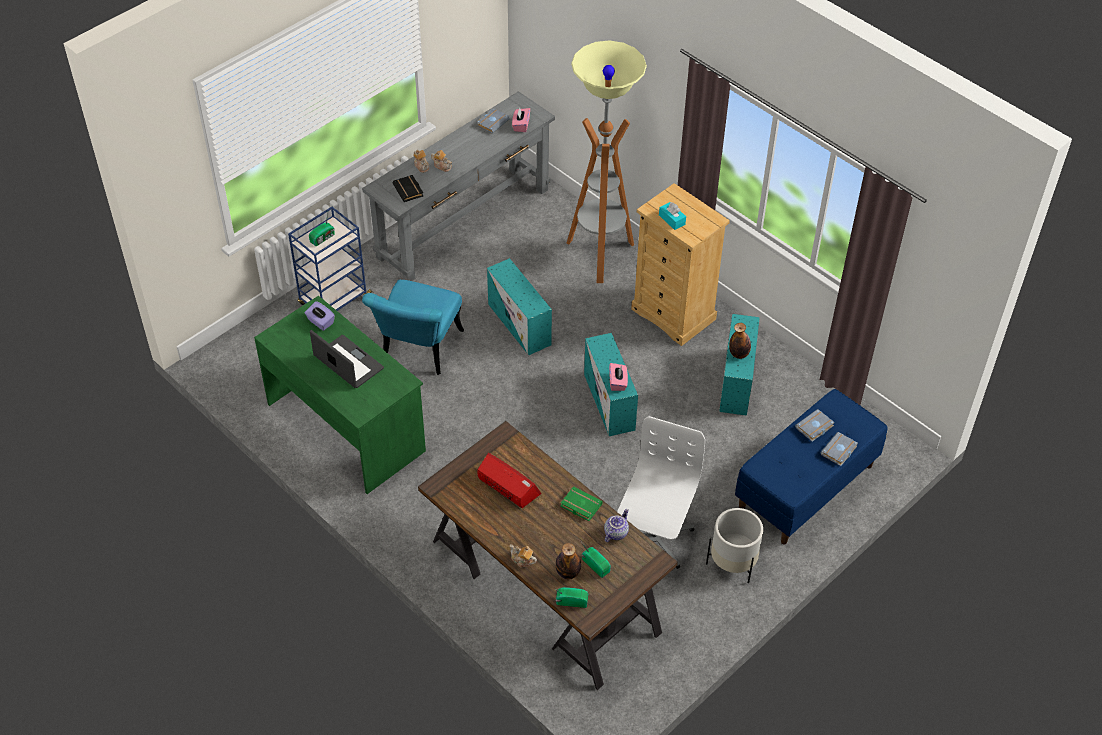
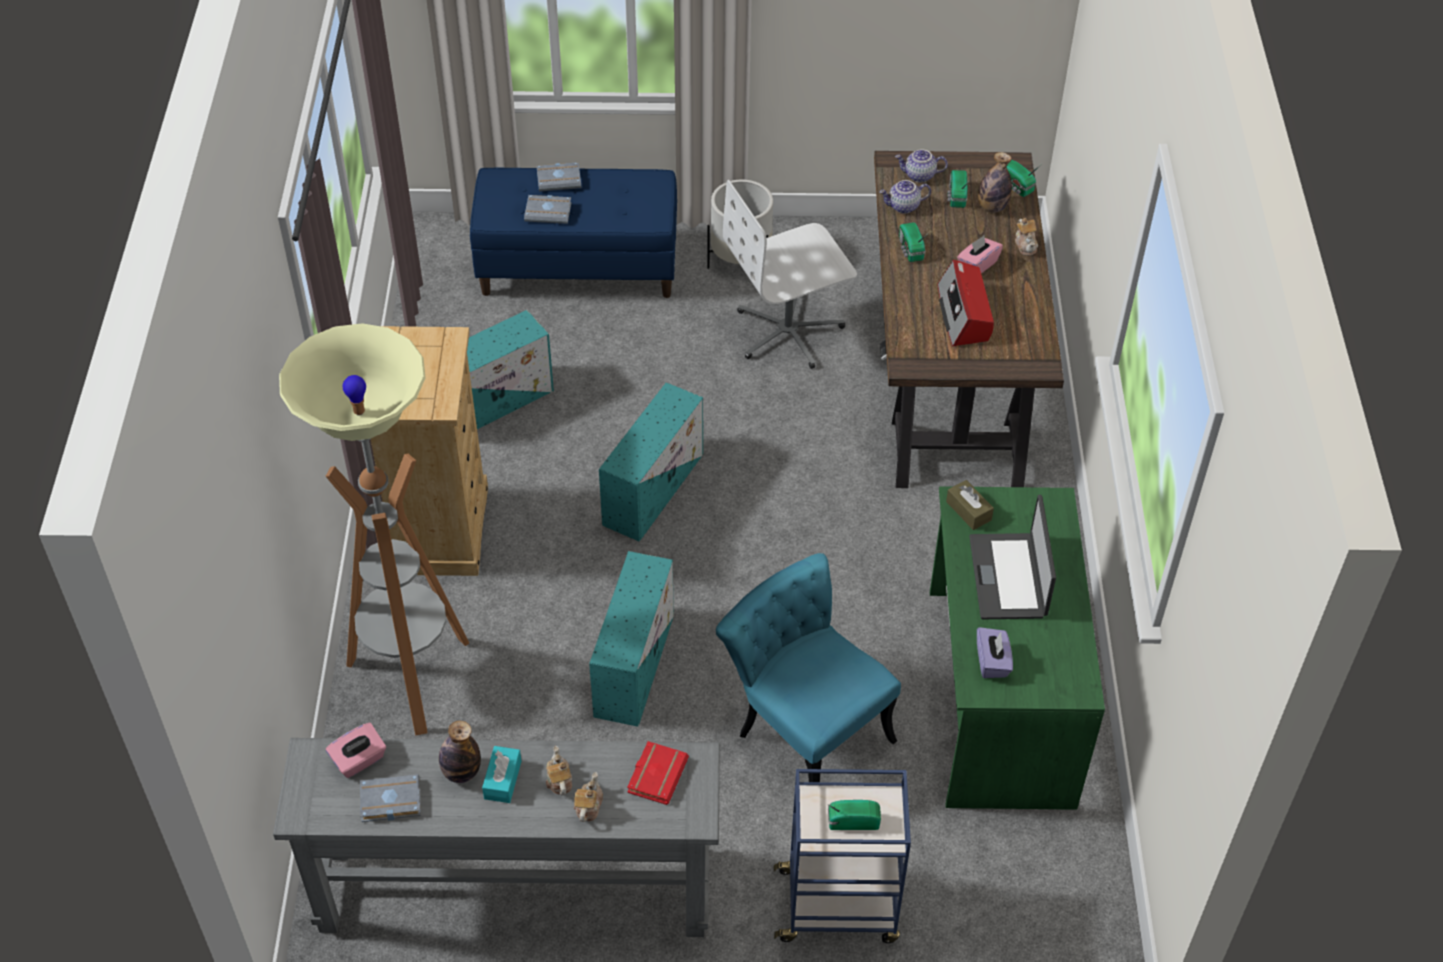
camera: 135 degrees left, 0 degrees up
turquoise chair [362,280,464,375] -> turquoise chair turned 105 degrees counterclockwise [716,553,901,782]
black book [392,175,423,202] -> red book [627,741,689,805]
green book [561,486,603,521] -> radio [899,223,929,262]
pink tissue box [609,363,628,391] -> pink tissue box moved to [957,236,1003,274]
turquoise tissue box [659,202,686,230] -> turquoise tissue box moved to [482,746,522,803]
bottle [729,323,751,359] -> bottle moved to [439,721,481,783]
none -> teapot [895,149,948,182]
none -> brown tissue box [946,480,994,530]

